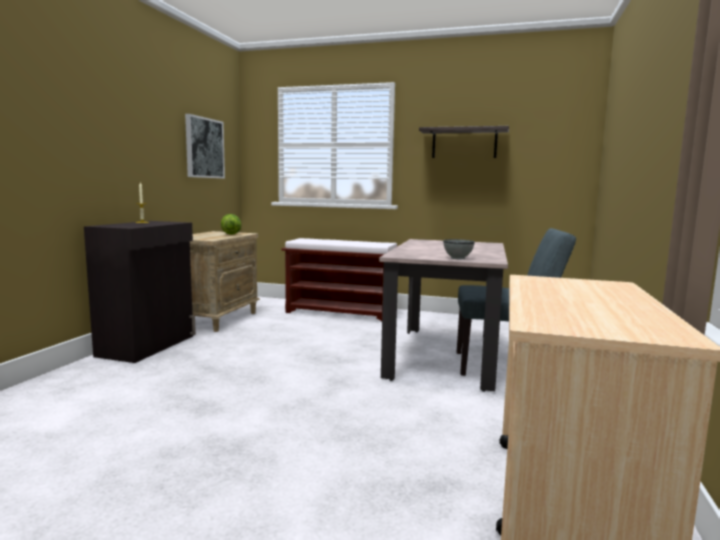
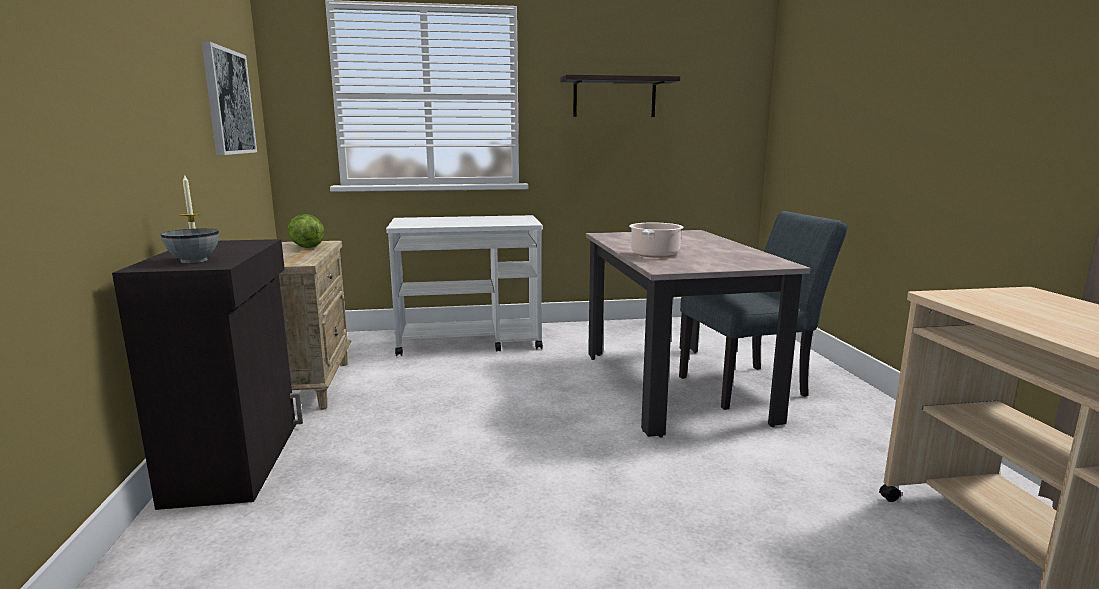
camera: 25 degrees left, 5 degrees up
brown bench [281,238,397,321] -> white cart [386,215,543,356]
grey bowl [443,239,475,259] -> grey bowl moved to [160,228,219,263]
none -> cooking pot [629,222,684,258]

